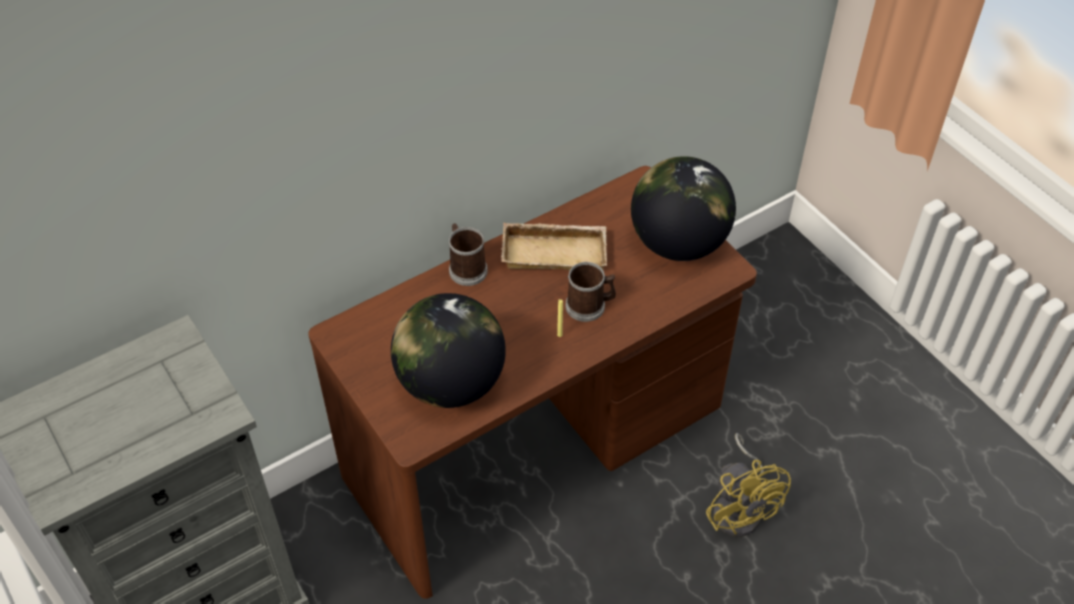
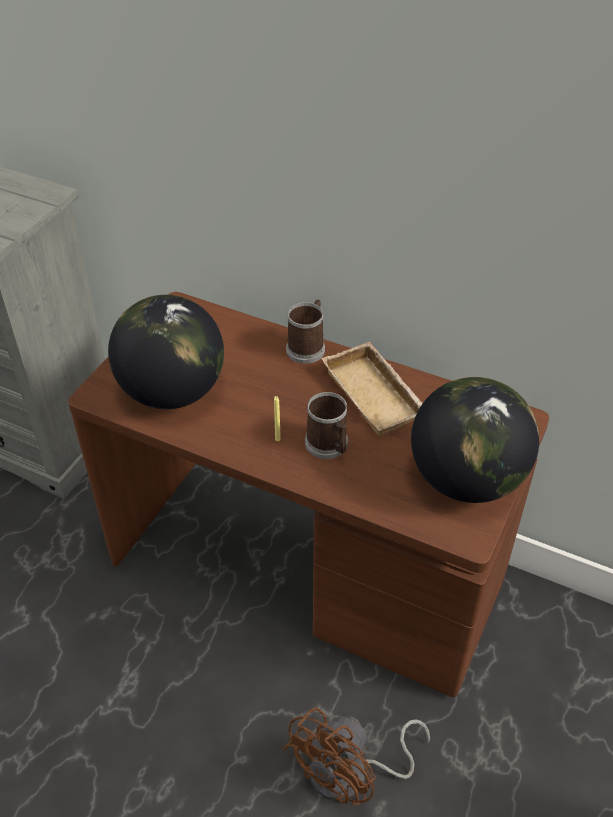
camera: 60 degrees right, 5 degrees down
yellow fan [706,433,791,537] -> brown fan [283,708,430,805]

